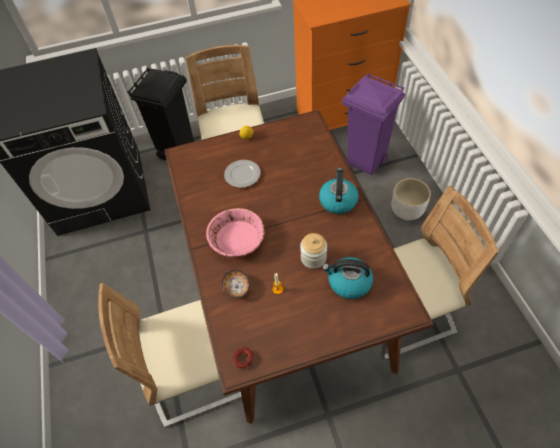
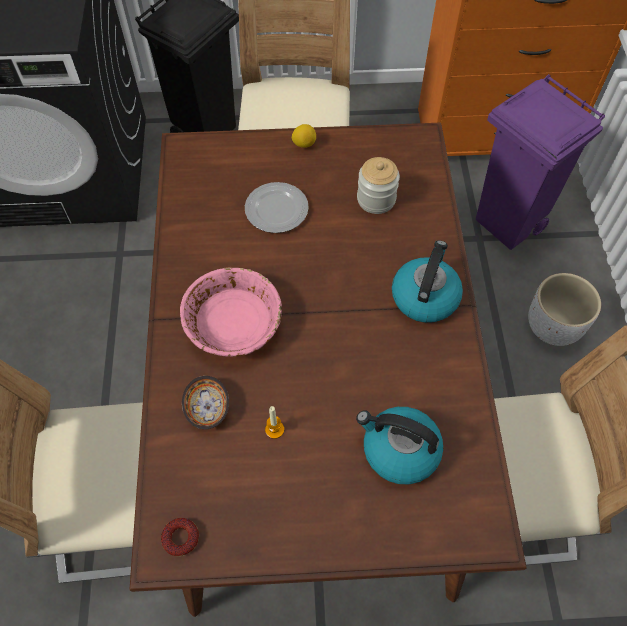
camera: 10 degrees right, 5 degrees up
jar [300,233,327,269] -> jar moved to [357,157,400,214]

